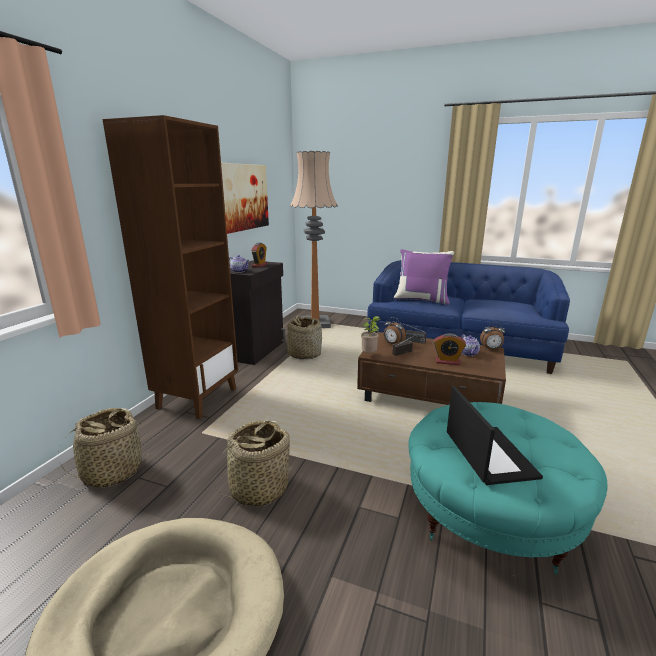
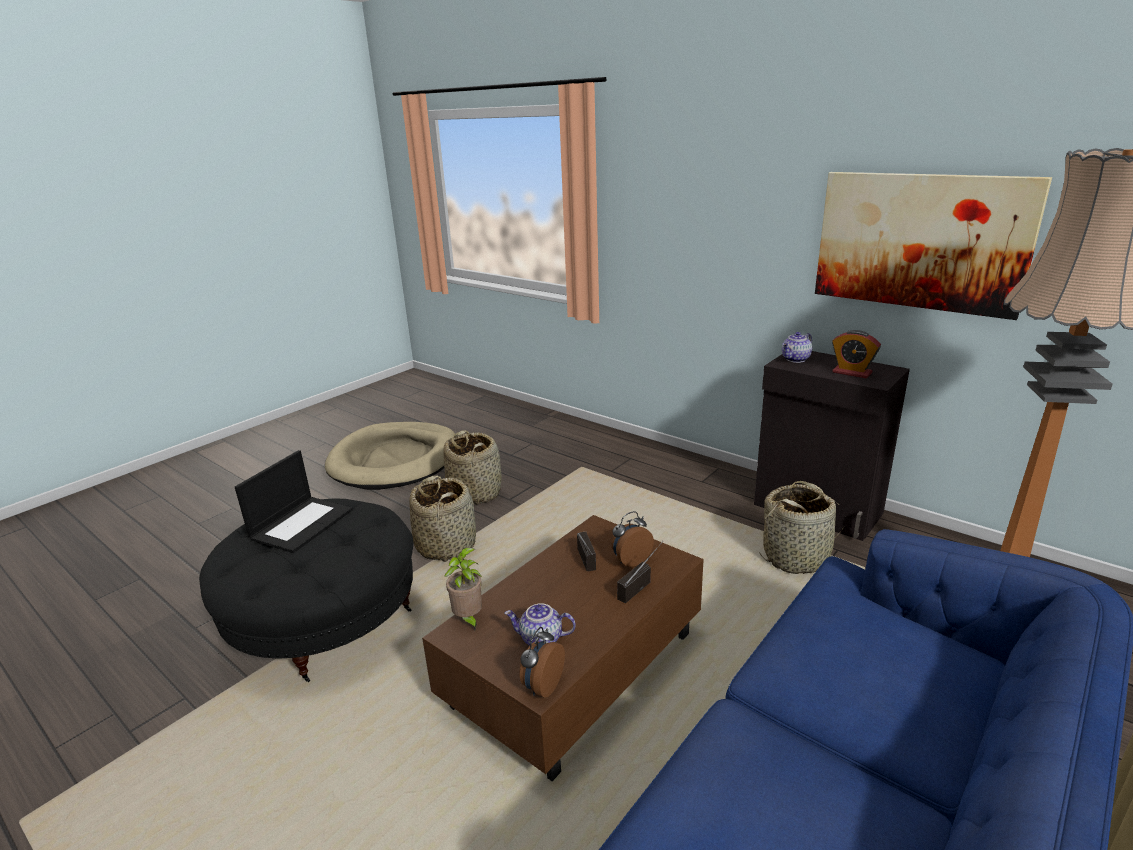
camera: 110 degrees right, 5 degrees up
basket [60,408,149,488] -> basket moved to [409,476,476,562]
brown bookcase [102,115,238,419] -> none
potted plant [361,316,381,353] -> potted plant moved to [445,548,482,631]
purple pillow [393,249,454,305] -> none
turquoise ottoman [408,402,607,575] -> black ottoman [199,498,413,682]
alarm clock [434,333,466,365] -> none
laptop [447,386,543,485] -> laptop turned 75 degrees counterclockwise [235,450,353,553]

